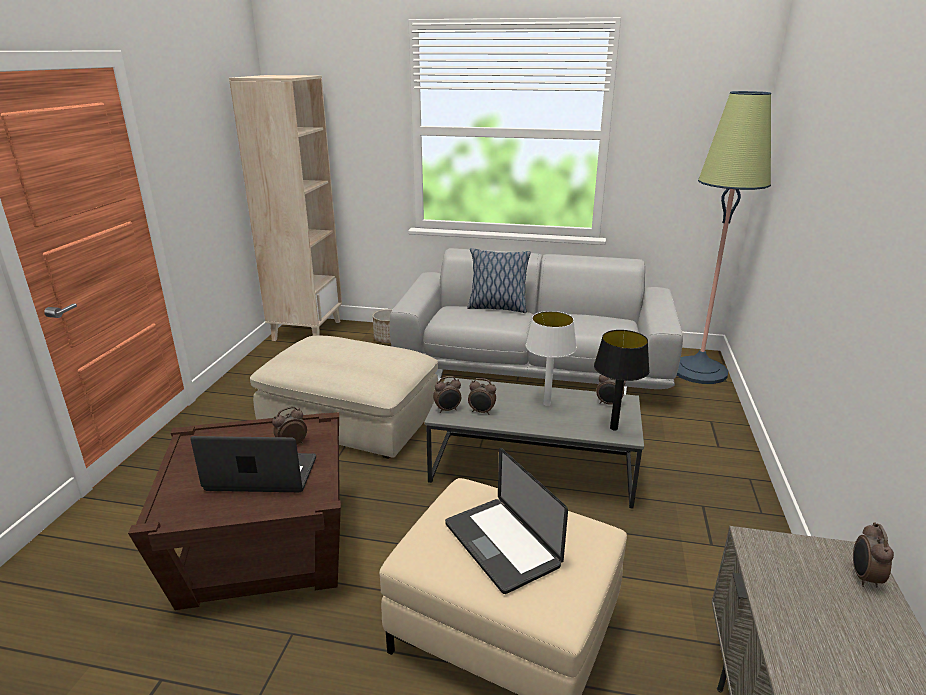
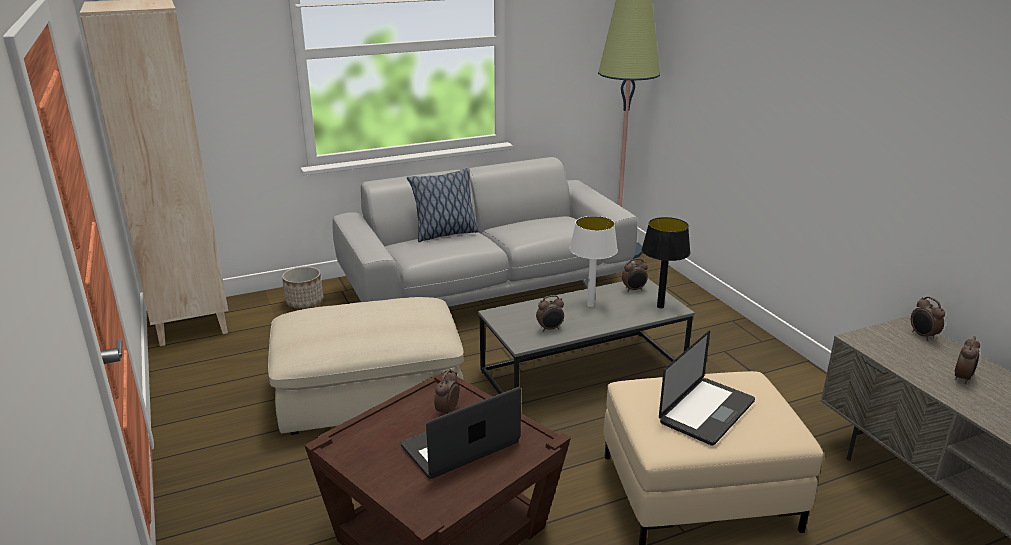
camera: 35 degrees left, 0 degrees up
alarm clock [433,376,461,413] -> alarm clock moved to [954,336,980,384]
laptop [445,448,568,594] -> laptop turned 75 degrees counterclockwise [659,331,755,446]

